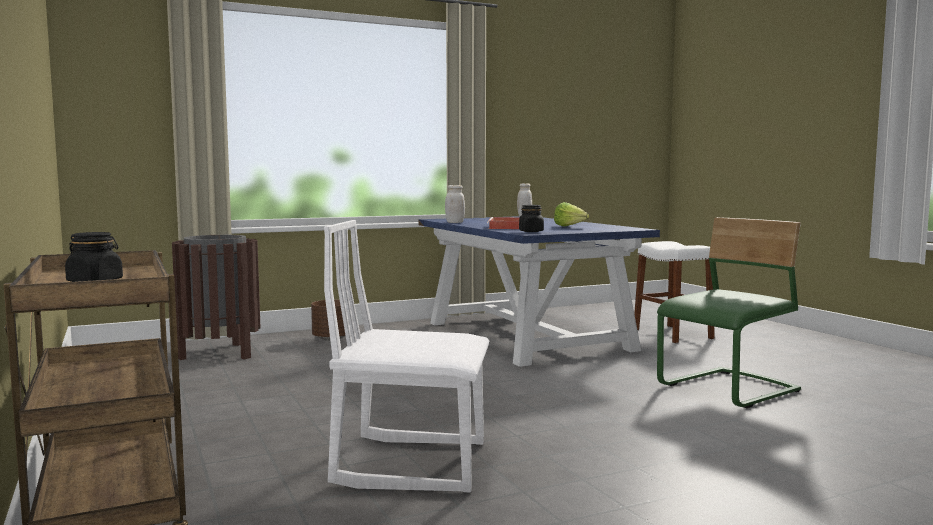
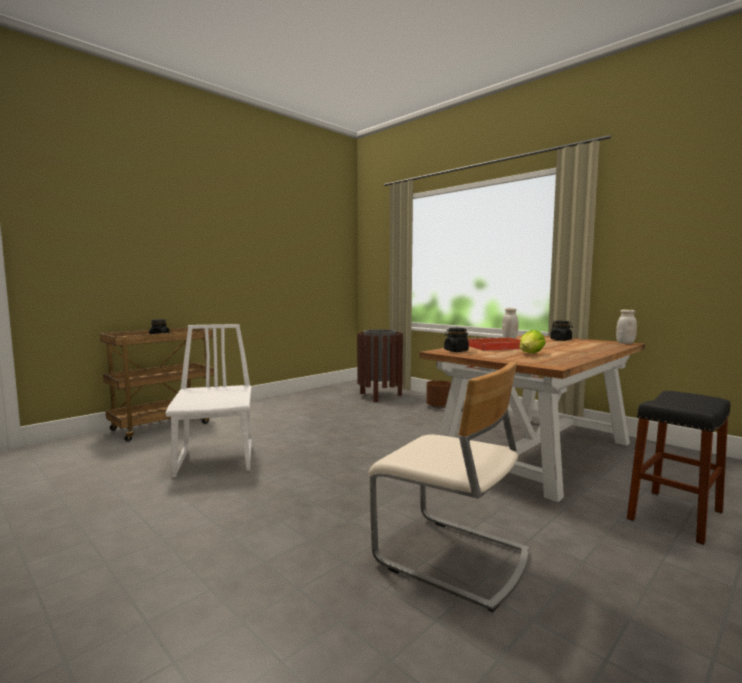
camera: 70 degrees right, 0 degrees up
blue dining table [418,216,660,367] -> brown dining table [419,335,645,502]
white stool [634,241,714,343] -> black stool [627,391,731,545]
green chair [657,217,801,408] -> beige chair [368,362,529,613]
none -> black jar [550,321,573,341]

